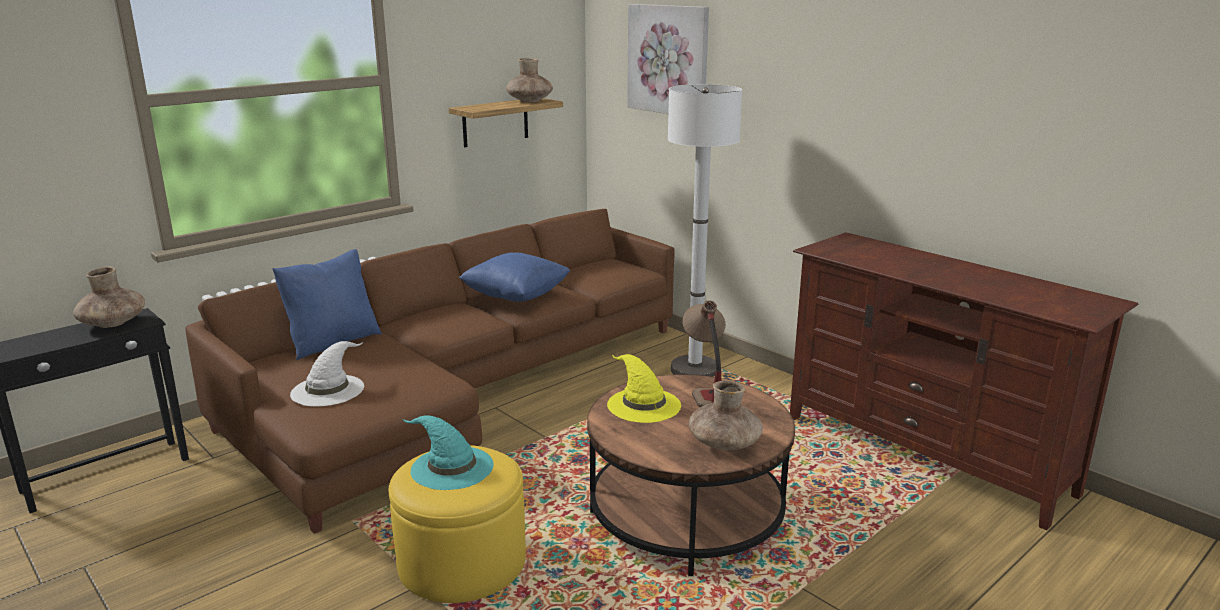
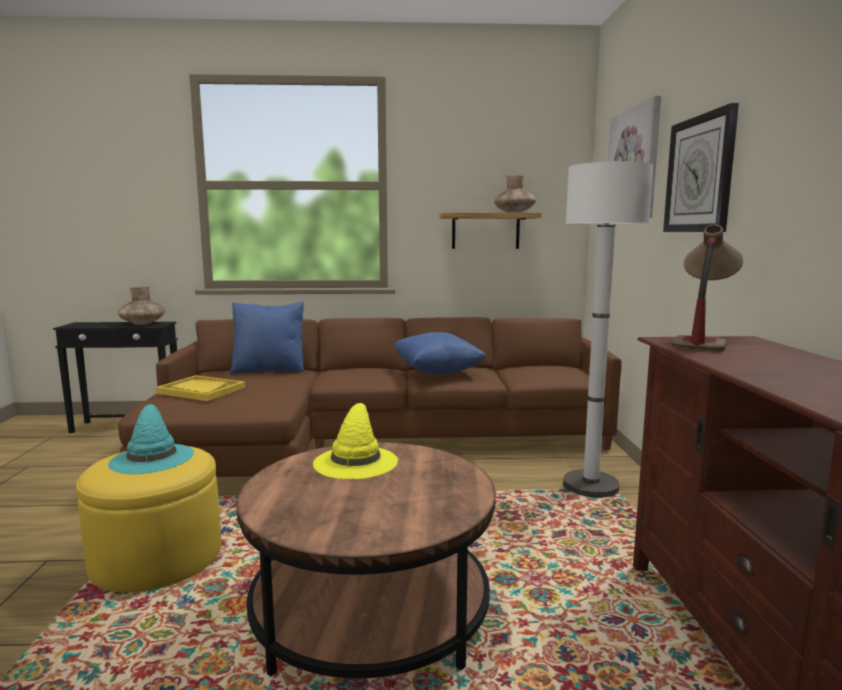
camera: 40 degrees right, 10 degrees down
white hat [290,341,364,406] -> yellow tray [156,375,245,401]
table lamp [682,300,725,407] -> table lamp moved to [671,225,743,352]
brown vase [689,380,763,450] -> none
none -> wall clock [663,103,739,232]

